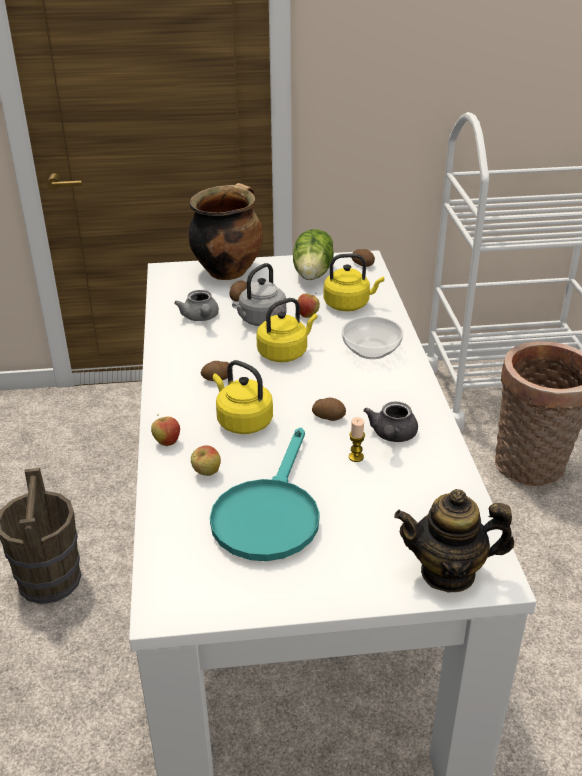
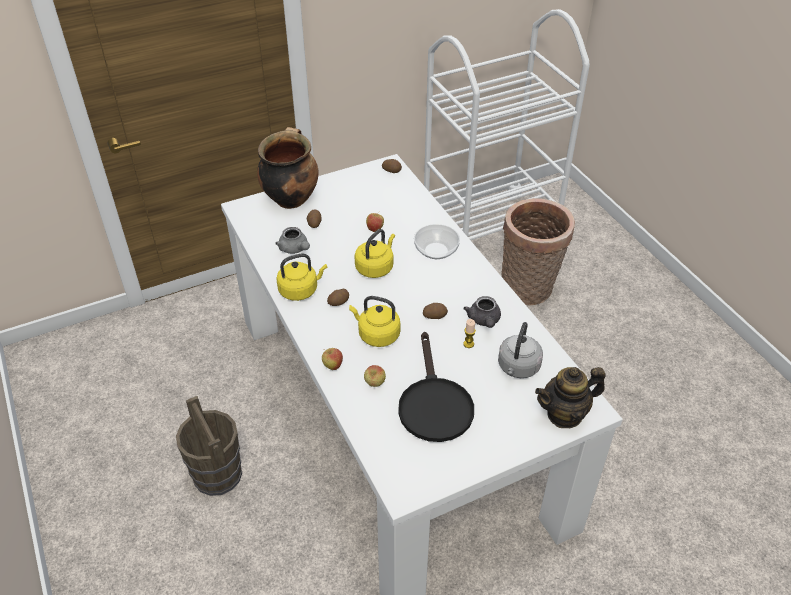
camera: 20 degrees left, 10 degrees up
turquoise frying pan [210,427,320,561] -> black frying pan [398,332,474,442]
grey kettle [232,263,286,326] -> grey kettle moved to [498,322,543,378]
lettuce [293,229,334,280] -> none
yellow kettle [323,254,384,311] -> yellow kettle moved to [276,254,327,301]

